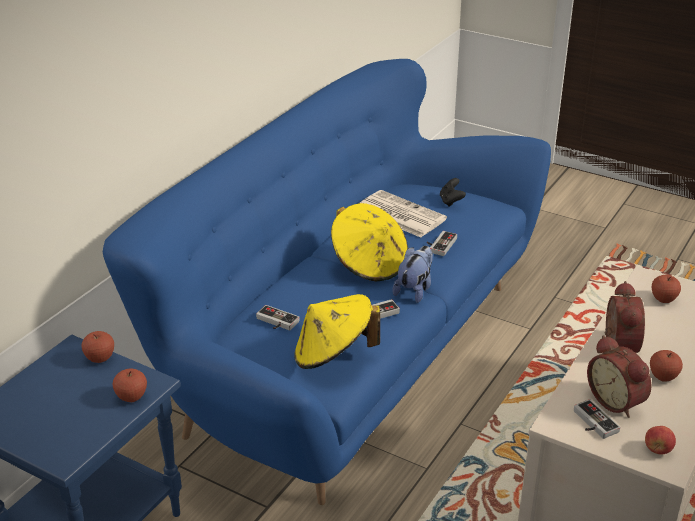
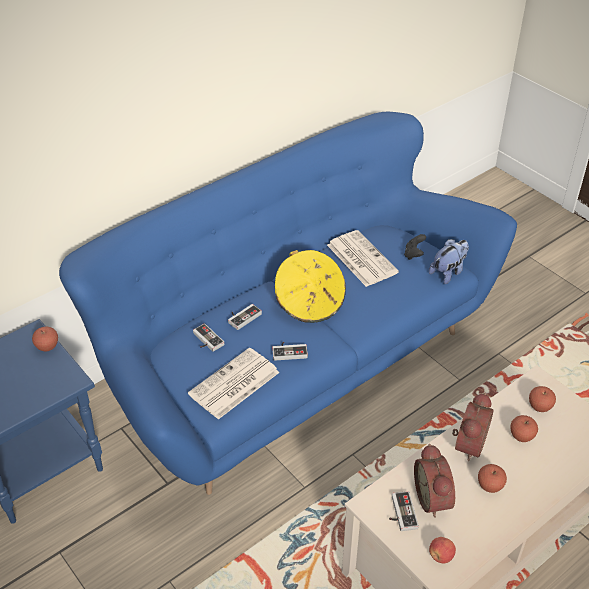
camera: 20 degrees right, 10 degrees up
apple [113,369,147,402] -> apple moved to [510,415,538,442]
yellow hat [294,294,380,369] -> newspaper [188,348,279,420]
plush toy [393,246,433,303] -> plush toy moved to [429,239,469,284]
game controller [427,231,457,256] -> game controller moved to [228,304,262,330]

